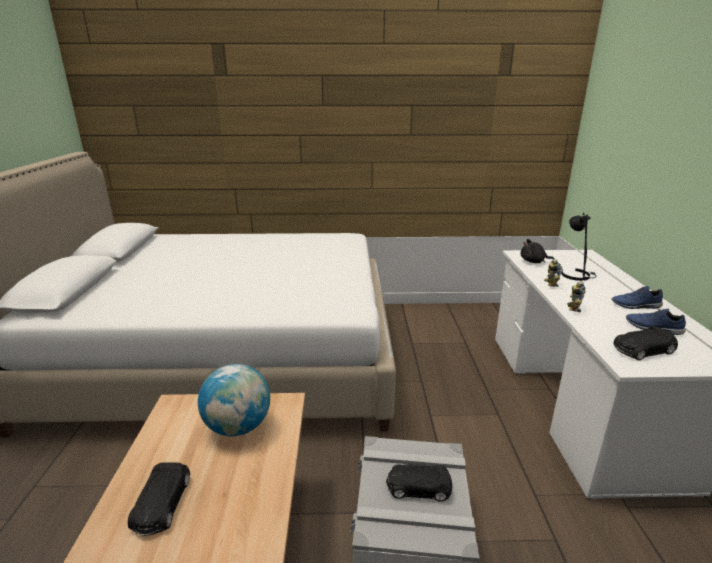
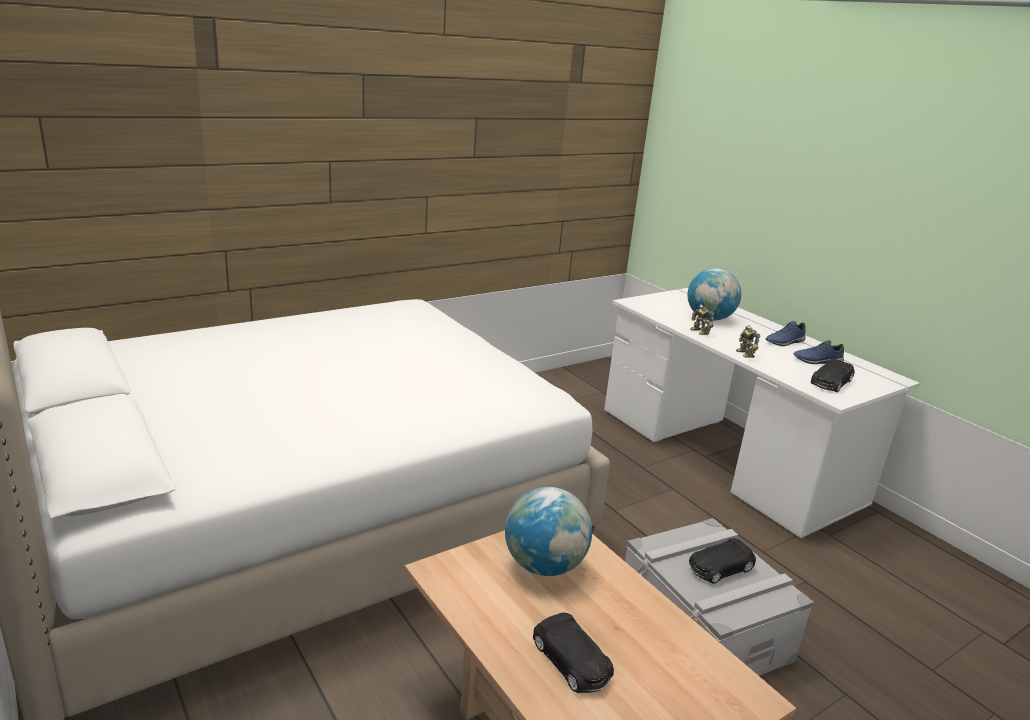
camera: 35 degrees left, 0 degrees up
black plush toy [521,239,554,263] -> none
black table lamp [561,213,596,281] -> globe [688,268,741,321]

